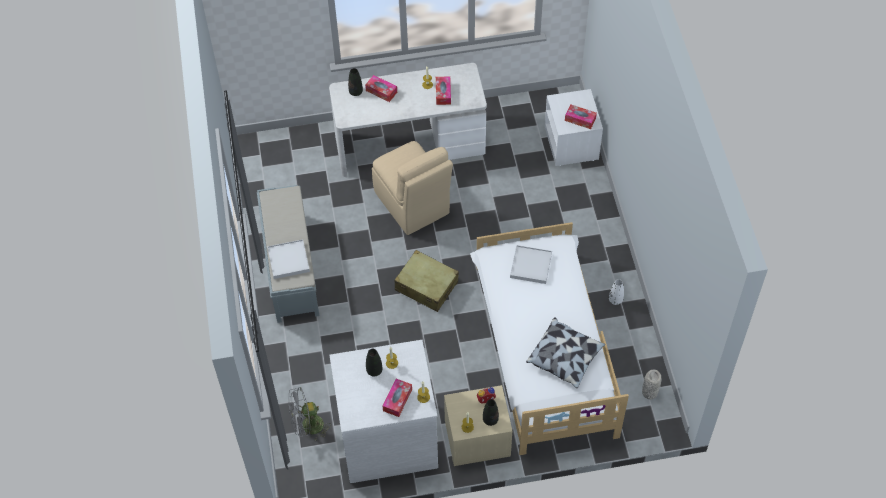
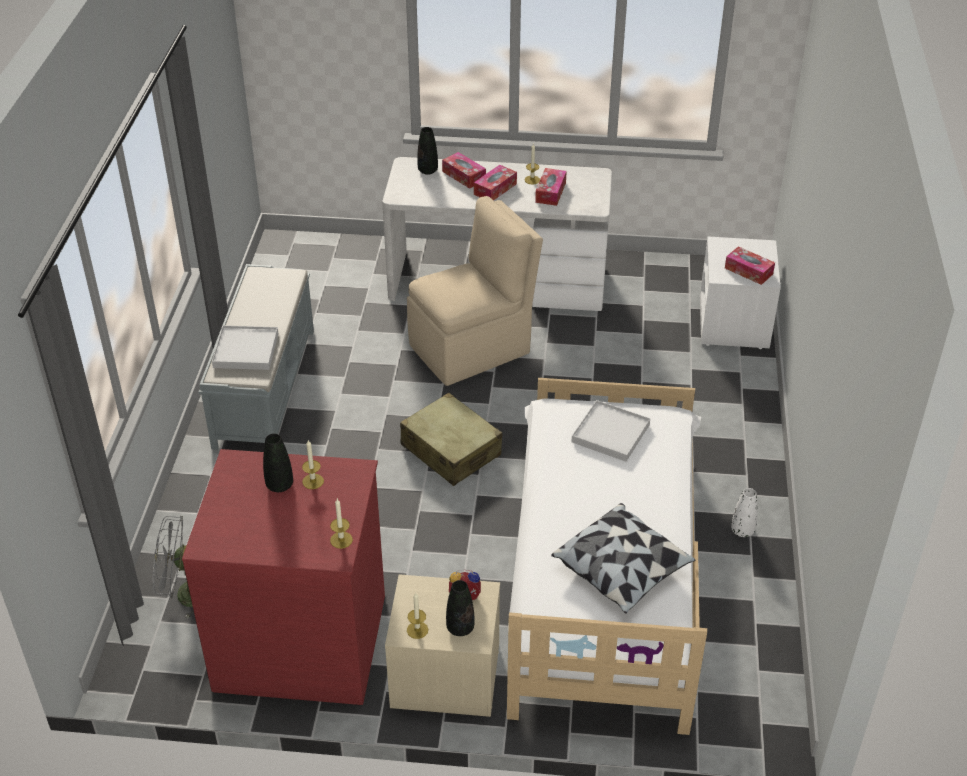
camera: 15 degrees right, 15 degrees down
white dresser [329,340,438,483] -> red dresser [182,449,385,705]
beige chair [372,141,453,235] -> beige chair turned 105 degrees counterclockwise [407,196,543,386]
tissue box [383,379,412,417] -> tissue box moved to [474,165,517,200]
grey vase [642,370,661,400] -> none

